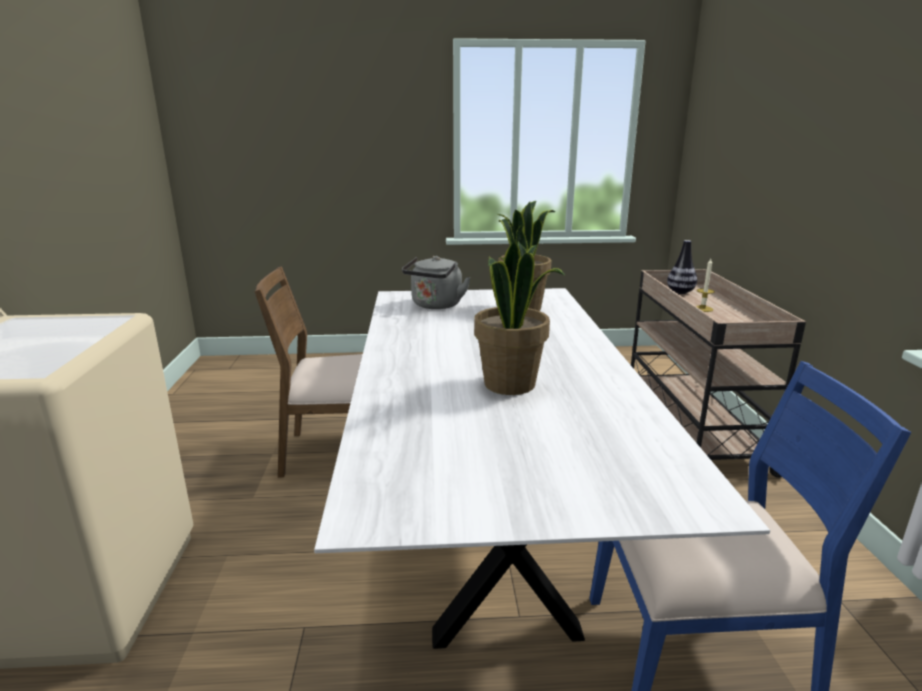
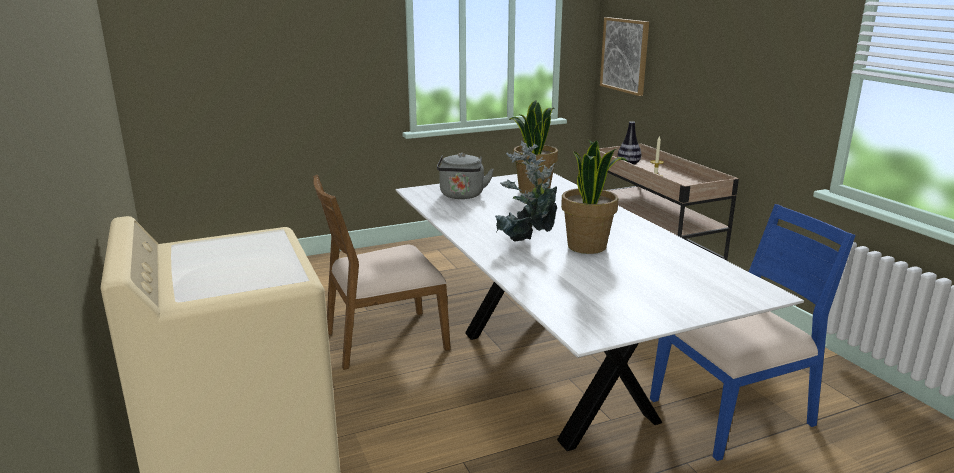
camera: 20 degrees left, 0 degrees up
none -> potted plant [495,140,557,242]
none -> picture [600,17,649,96]

